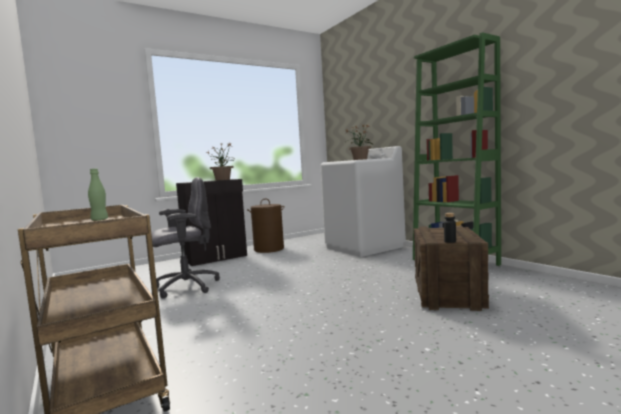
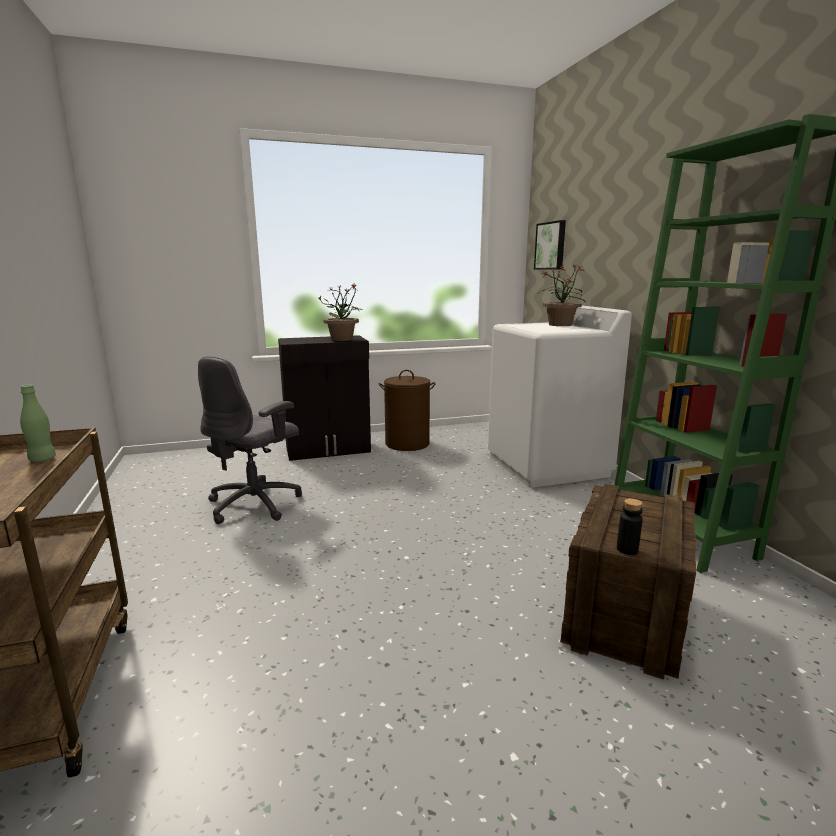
camera: 15 degrees right, 10 degrees up
grey office chair [151,177,220,299] -> grey office chair turned 135 degrees clockwise [198,356,302,524]
none -> picture [534,220,566,270]

